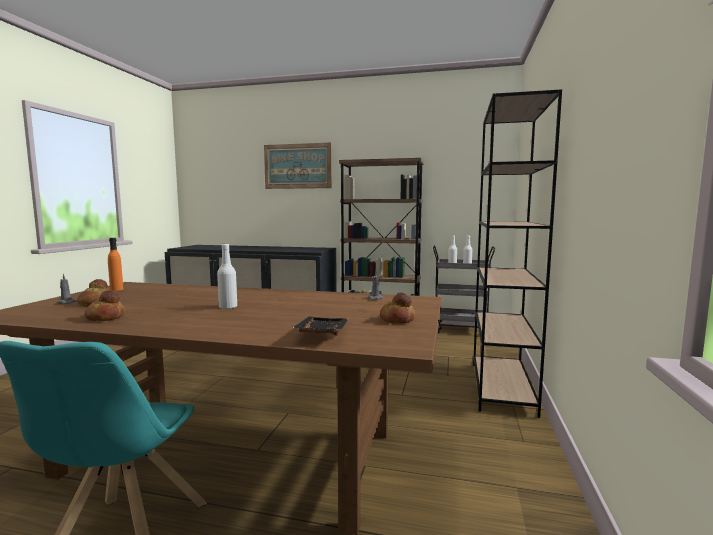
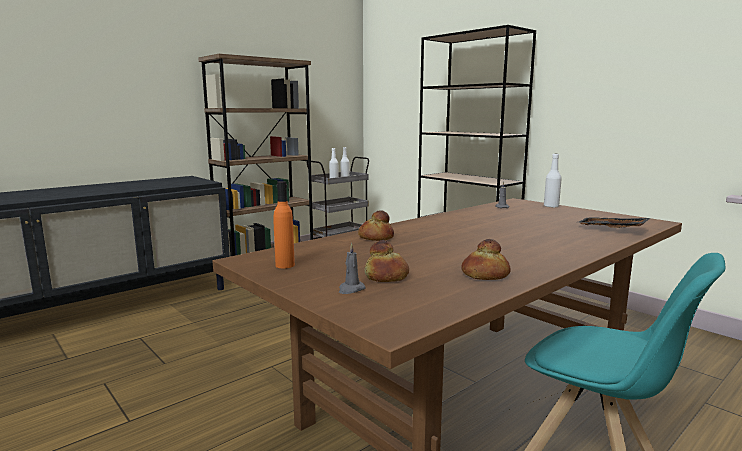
camera: 55 degrees left, 5 degrees up
white bottle [217,244,237,309] -> white bottle moved to [544,154,562,208]
picture [264,142,332,189] -> none
bread [380,293,415,324] -> bread moved to [358,210,394,241]

